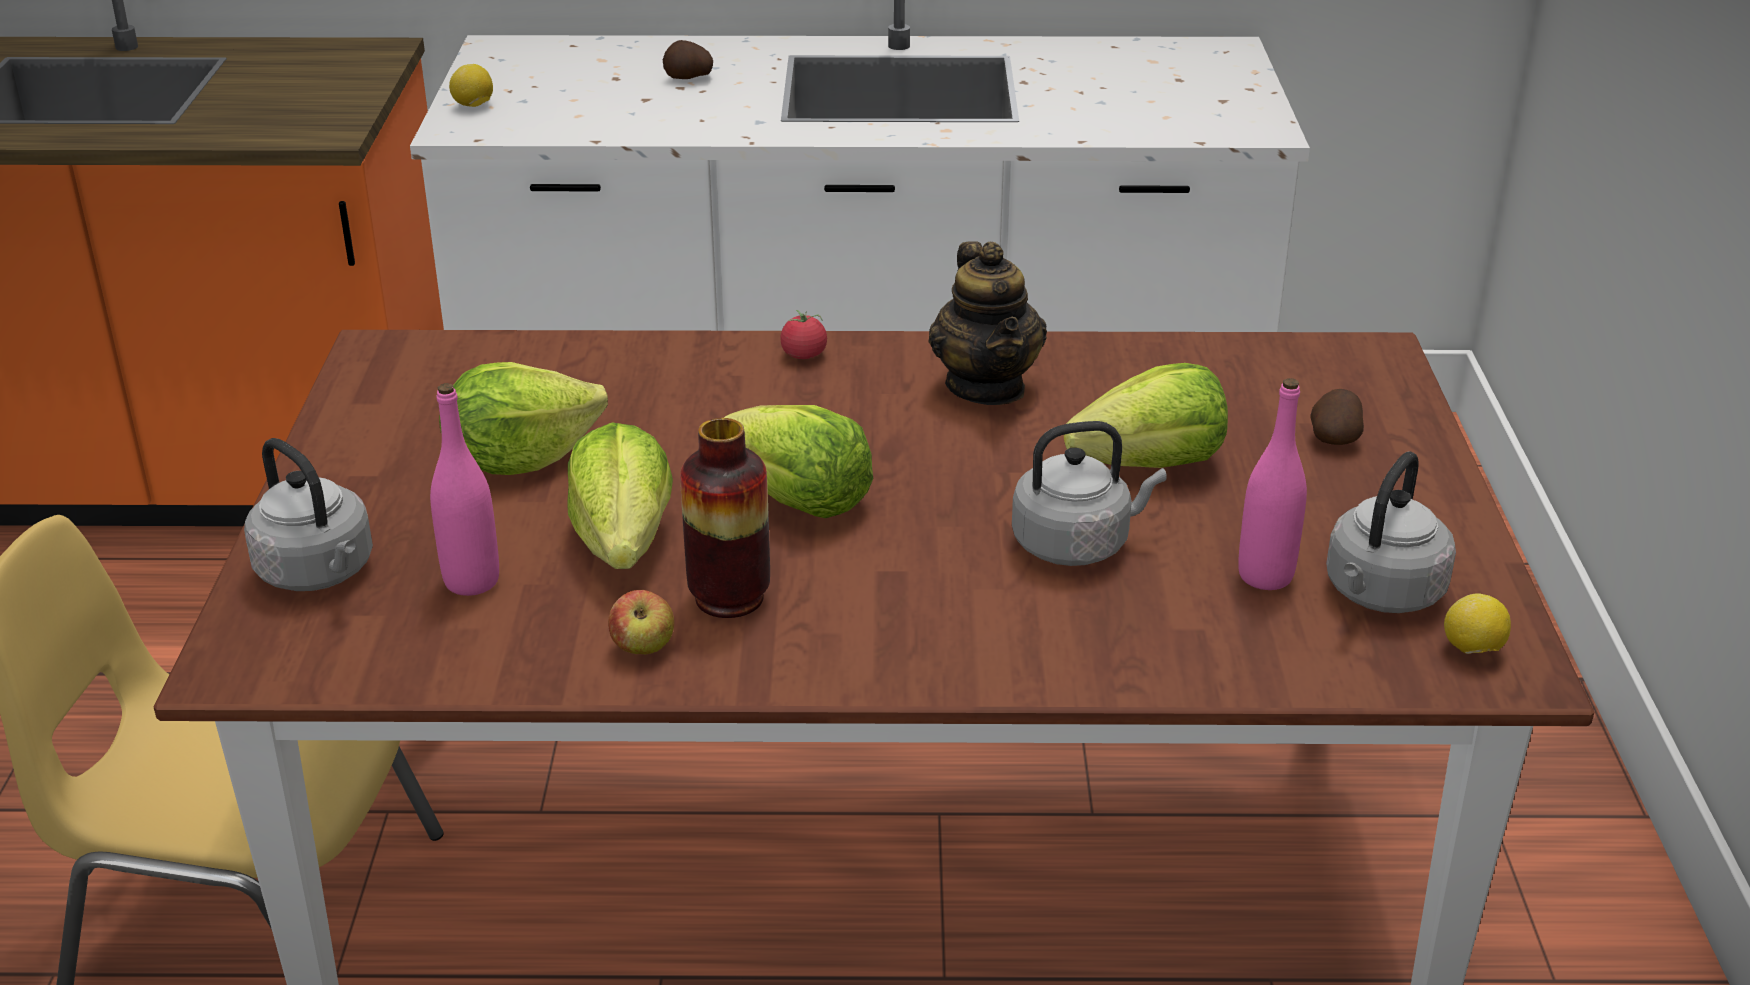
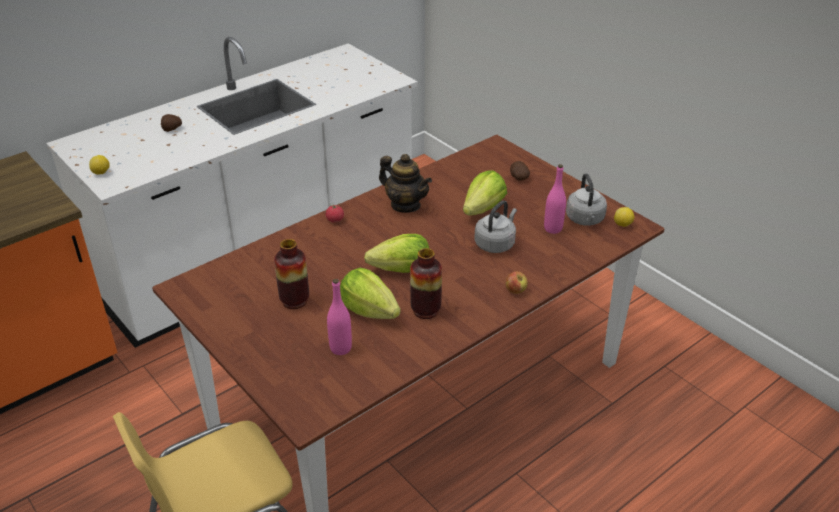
camera: 40 degrees left, 5 degrees up
grey kettle [244,438,373,591] -> none
lettuce [439,362,608,475] -> vase [274,239,309,309]
apple [608,590,674,654] -> apple moved to [505,271,528,294]

